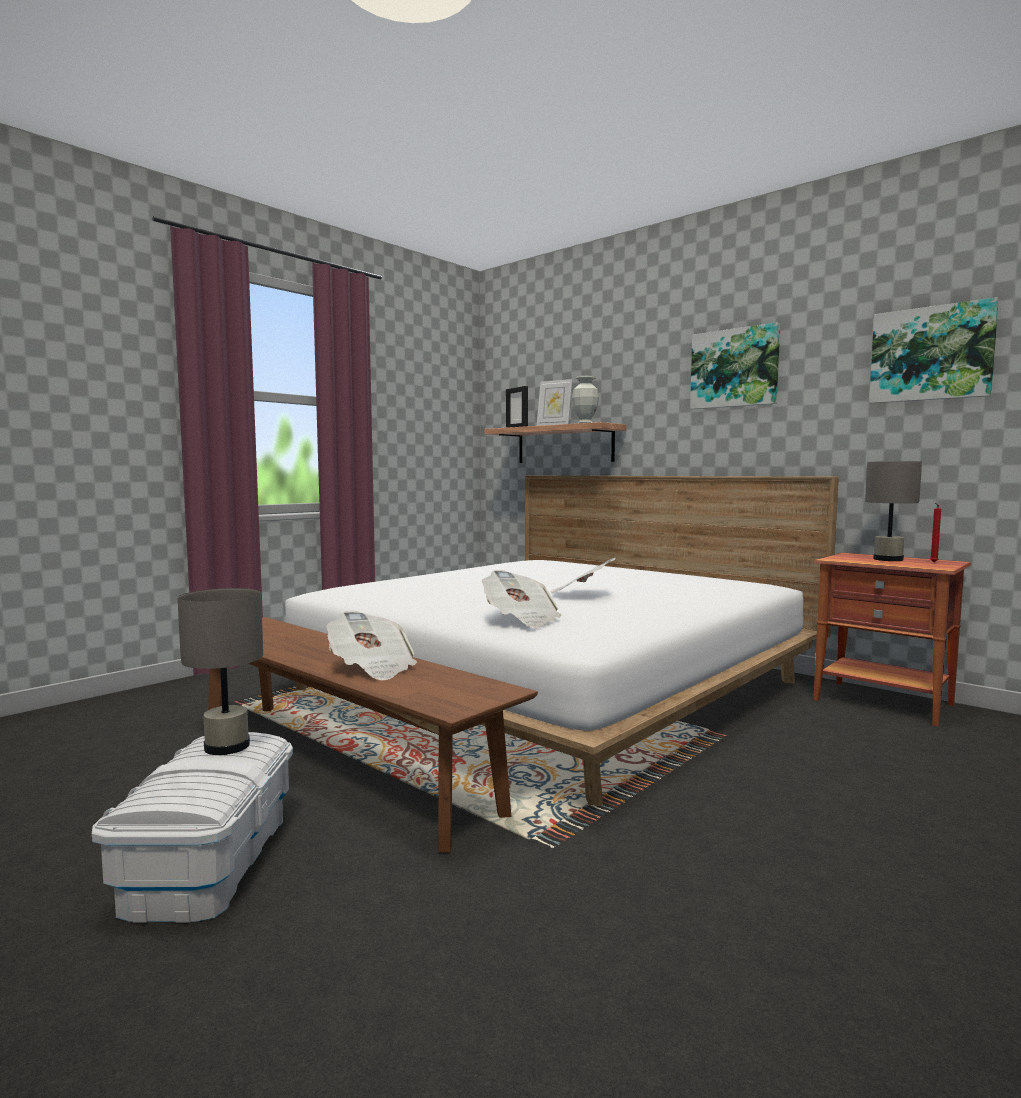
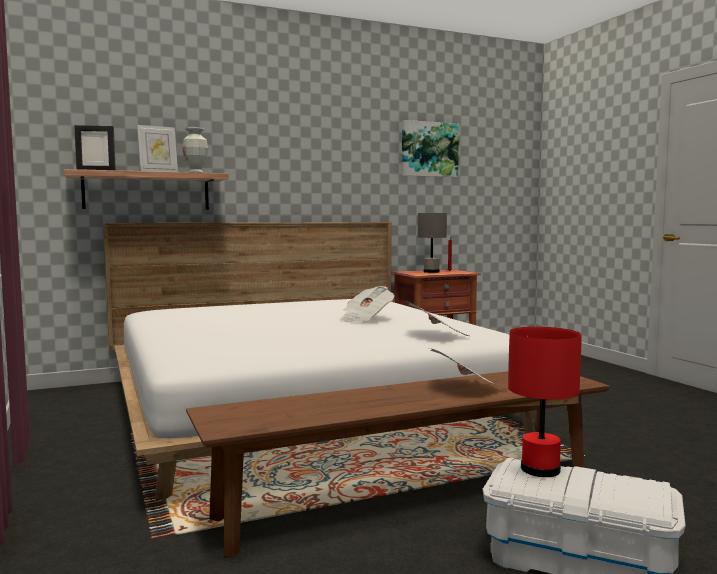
camera: 65 degrees left, 0 degrees up
grey table lamp [178,588,263,755] -> red table lamp [508,327,581,477]
picture [690,322,780,409] -> none

